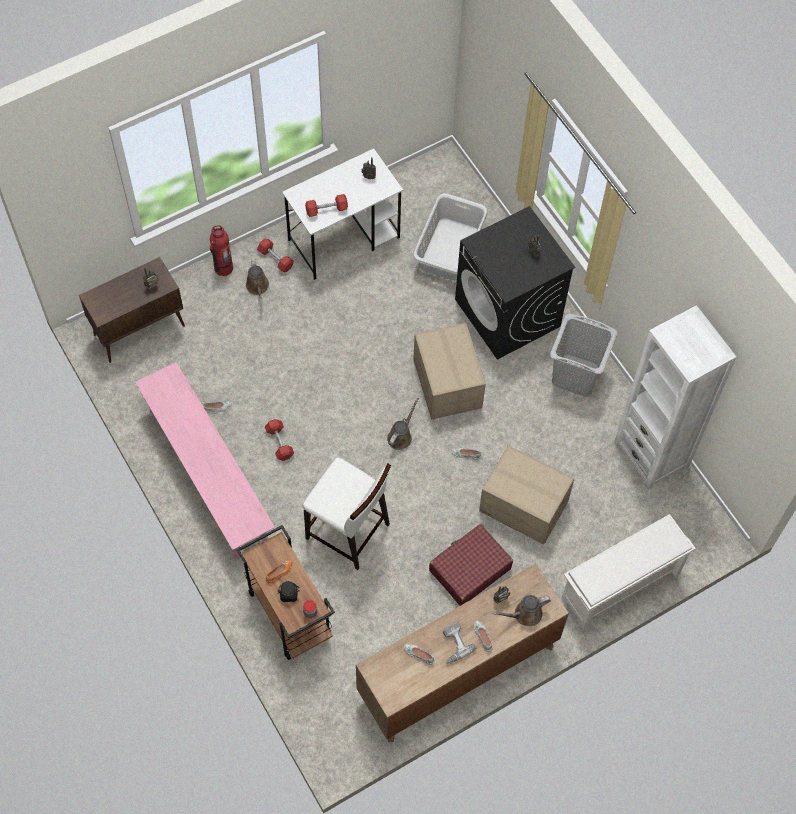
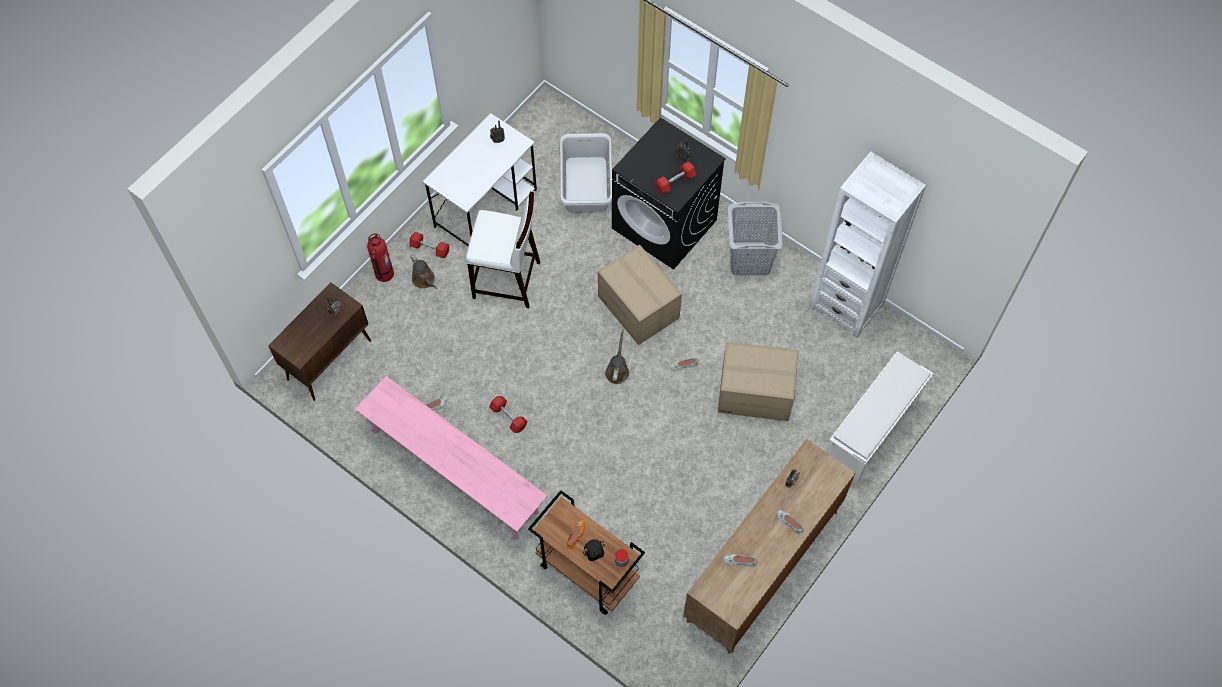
camera: 20 degrees left, 0 degrees up
white stool [302,458,391,570] -> white stool moved to [466,192,540,308]
red dumbbell [305,194,348,217] -> red dumbbell moved to [655,161,696,194]
red suitcase [429,524,513,606] -> none
power drill [443,622,476,664] -> none
brown watering can [493,595,551,626] -> none

